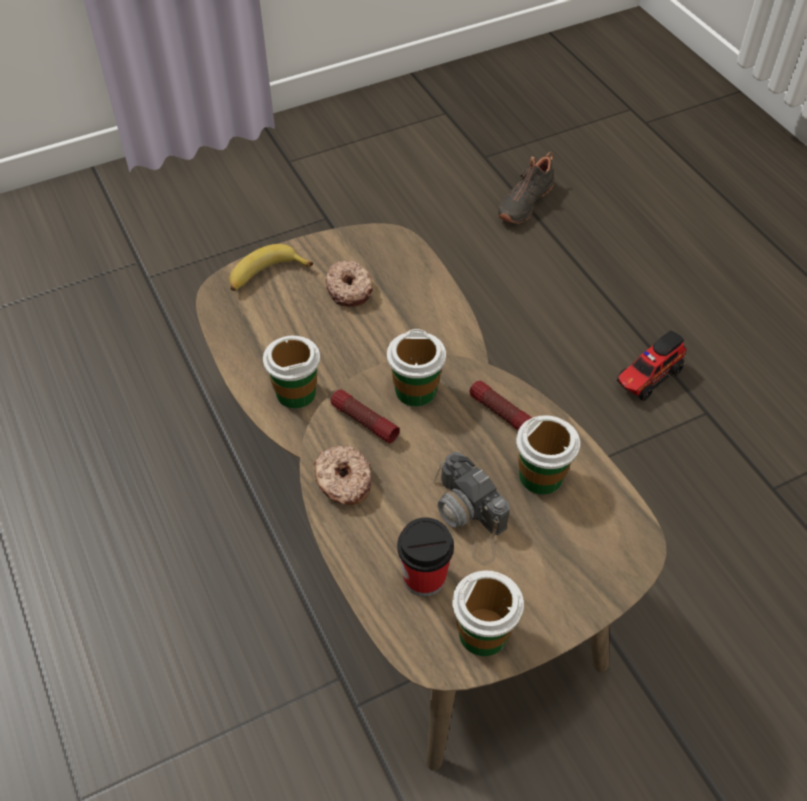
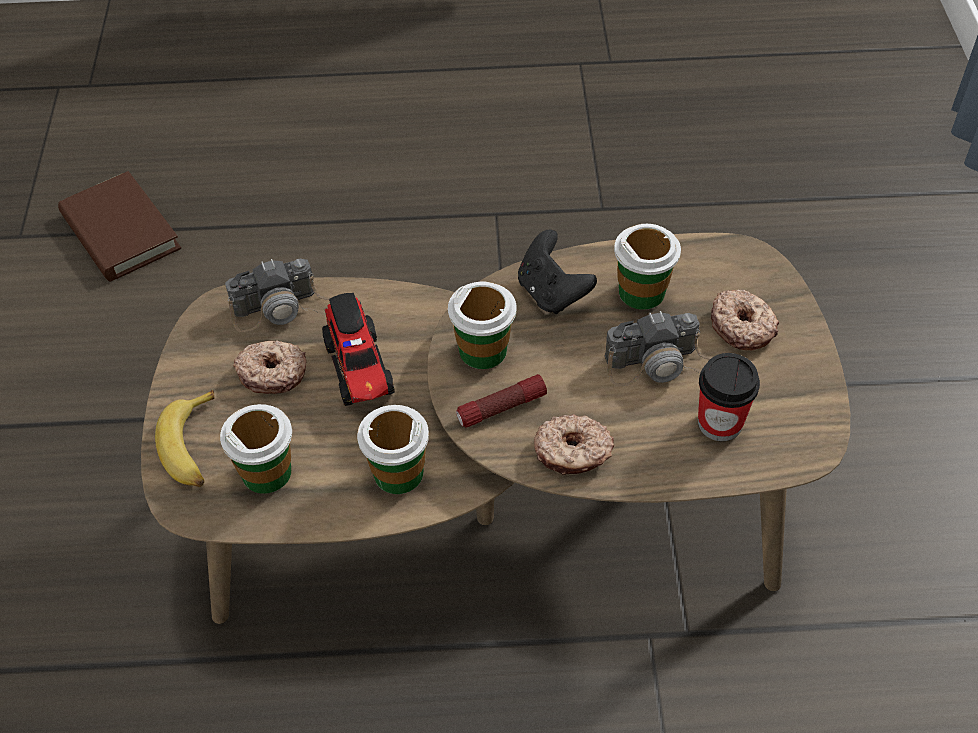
camera: 65 degrees left, 0 degrees up
cup [452,571,524,656] -> cup moved to [220,404,292,494]
flashlight [470,381,532,430] -> black game controller [518,230,597,314]
black shoe [498,152,554,224] -> brown book [58,171,181,281]
toy truck [617,330,687,401] -> toy truck moved to [322,293,395,406]
none -> camera [225,259,330,332]
none -> donut [711,289,779,350]

